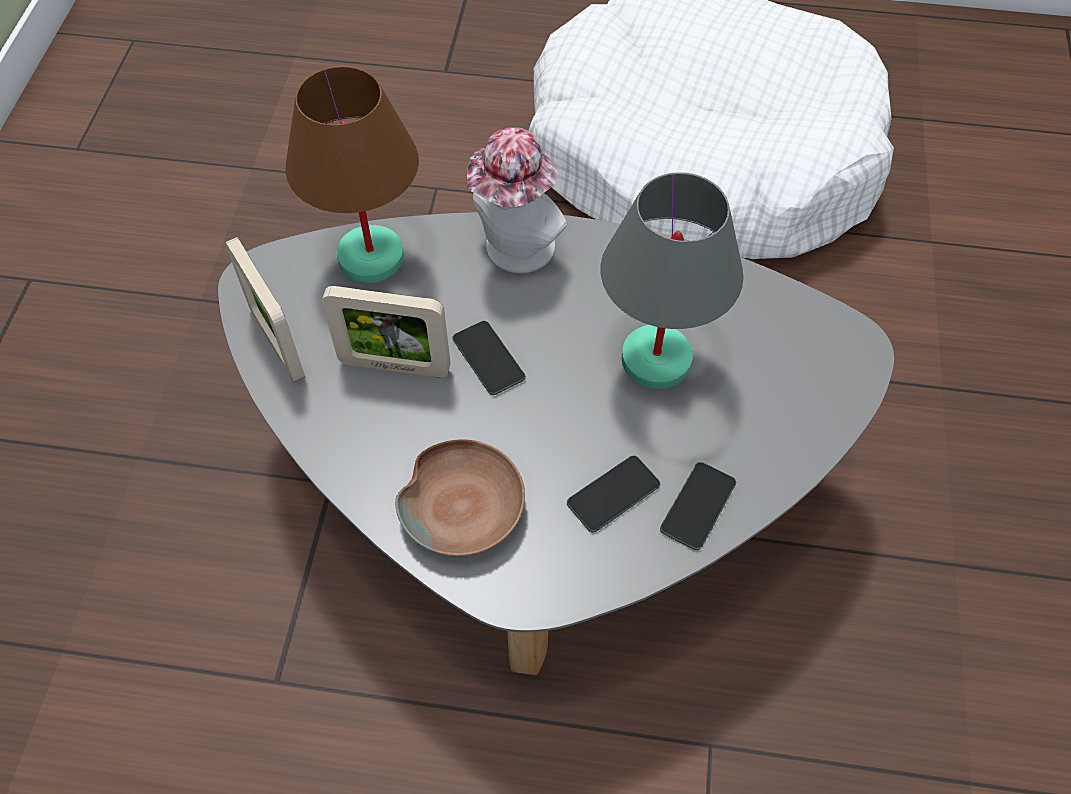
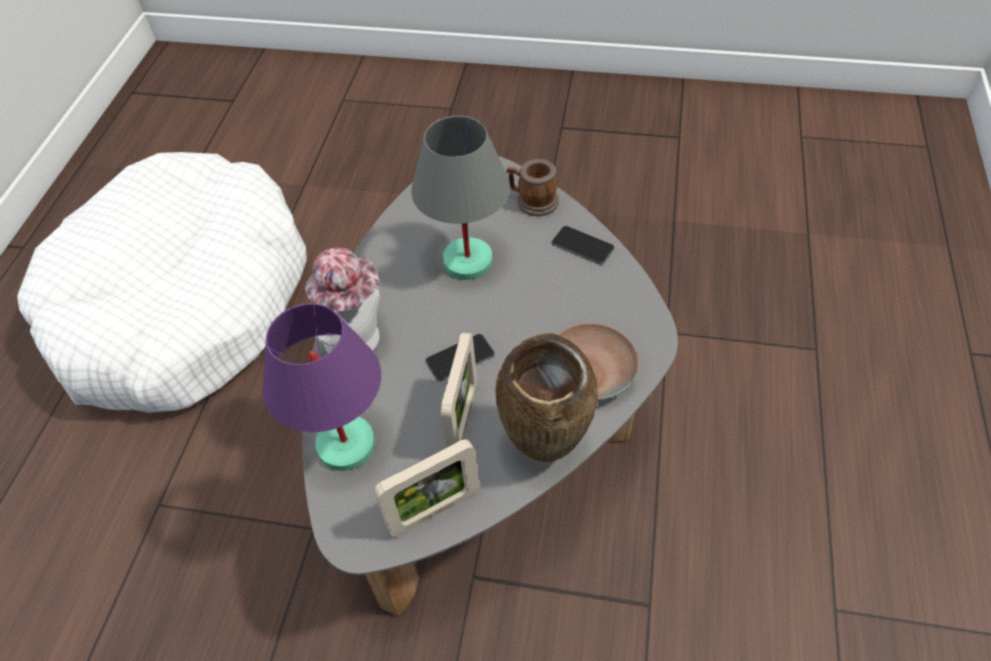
camera: 85 degrees left, 5 degrees down
brown table lamp [286,66,419,283] -> purple table lamp [263,303,381,471]
phone [567,455,660,532] -> none
none -> brown vase [495,333,598,462]
none -> mug [506,159,559,216]

